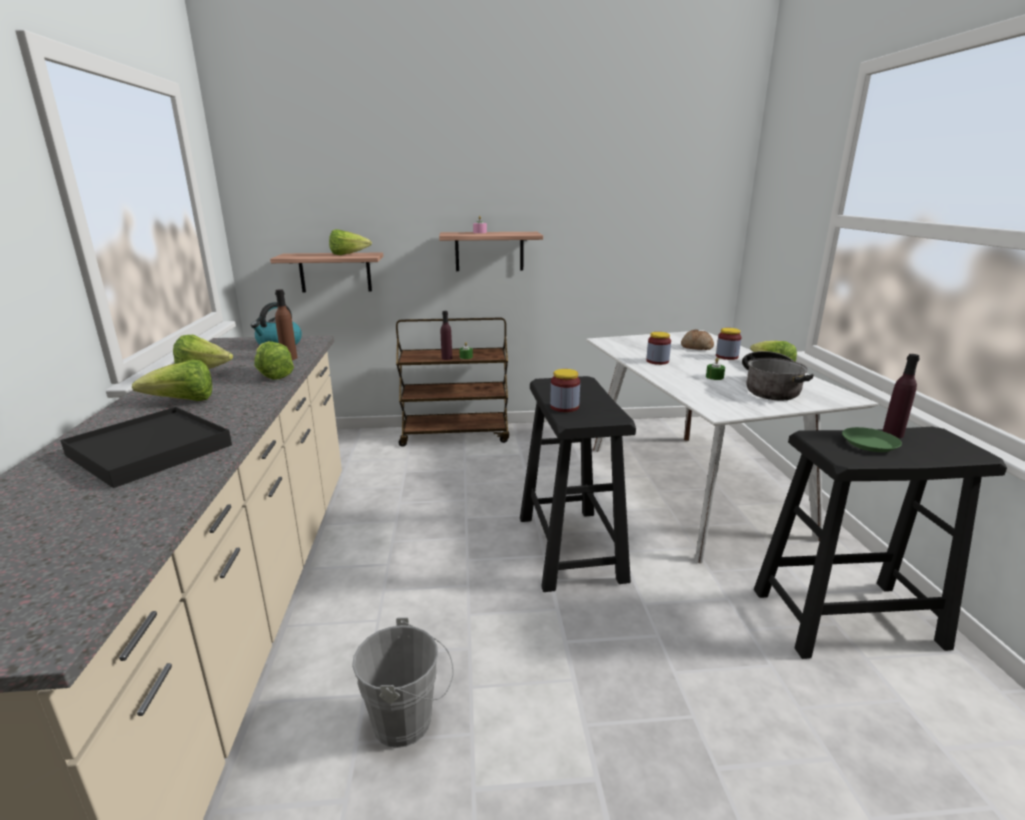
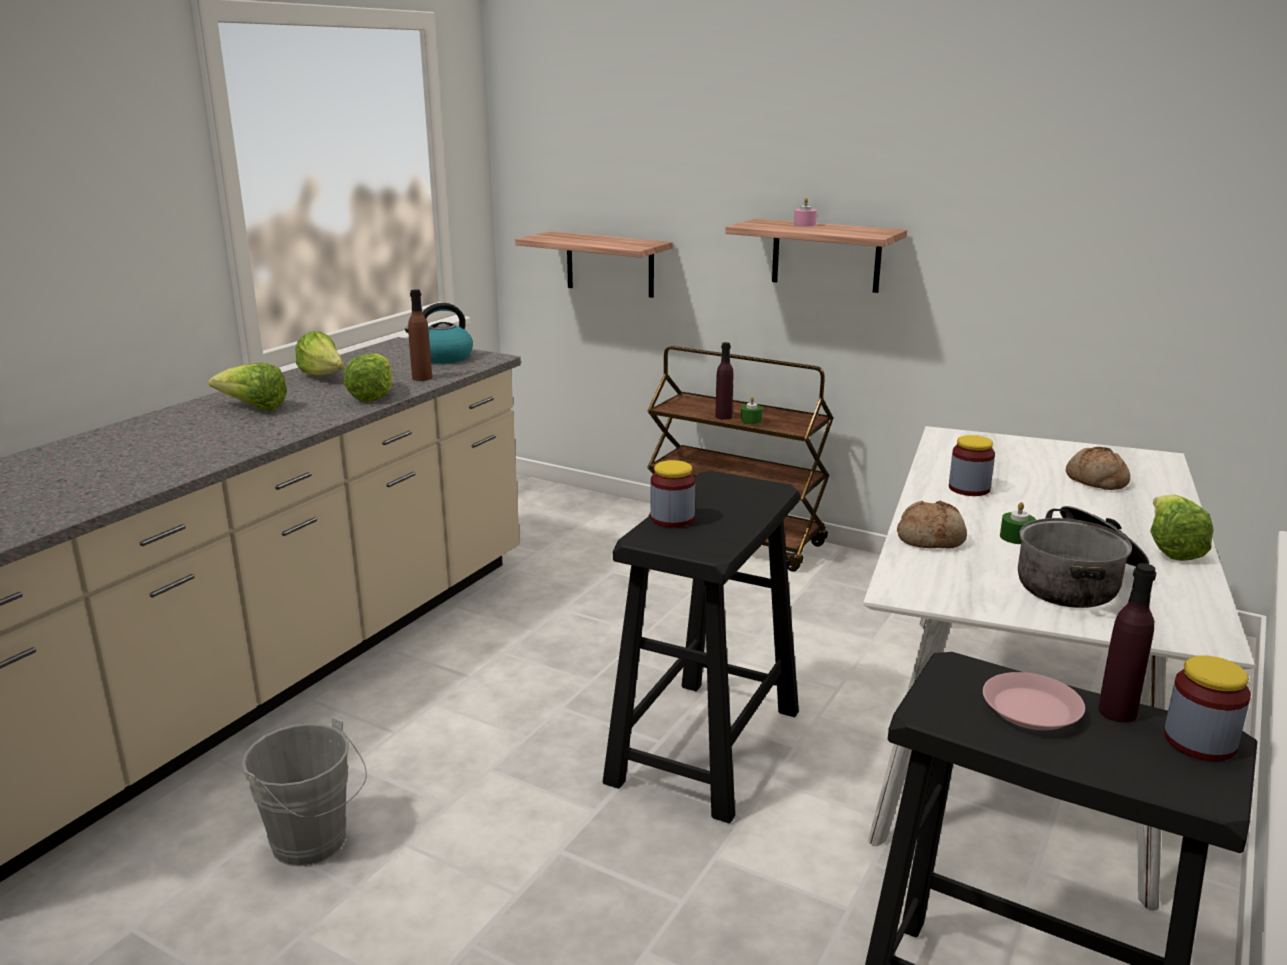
camera: 35 degrees right, 0 degrees up
black tray [60,407,232,488] -> none
lettuce [329,229,372,255] -> none
jar [716,328,742,360] -> jar moved to [1164,655,1251,761]
green plate [842,427,902,452] -> pink plate [983,672,1085,730]
none -> bread [897,501,967,548]

